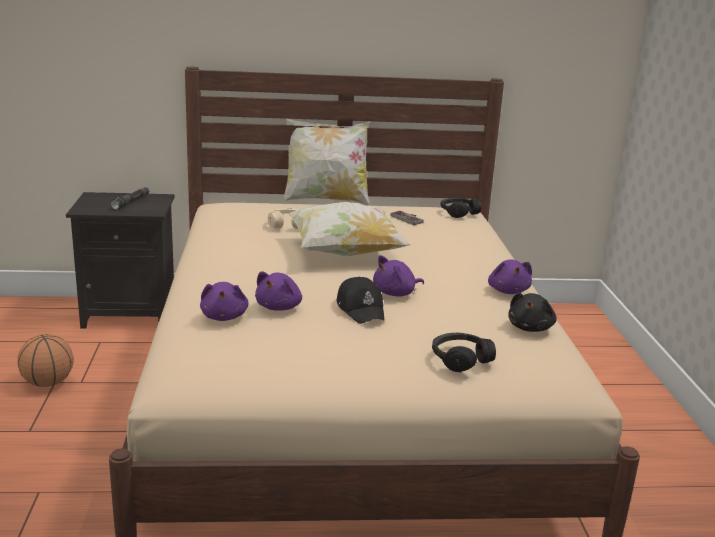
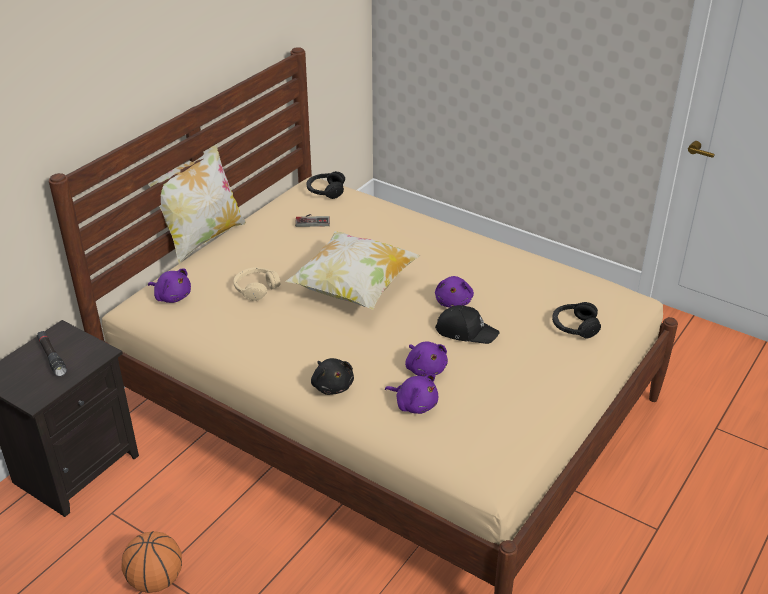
camera: 50 degrees left, 15 degrees up
purple plush toy [488,260,532,294] -> purple plush toy moved to [148,268,191,303]
black plush toy [509,292,557,332] -> black plush toy moved to [311,358,354,395]

